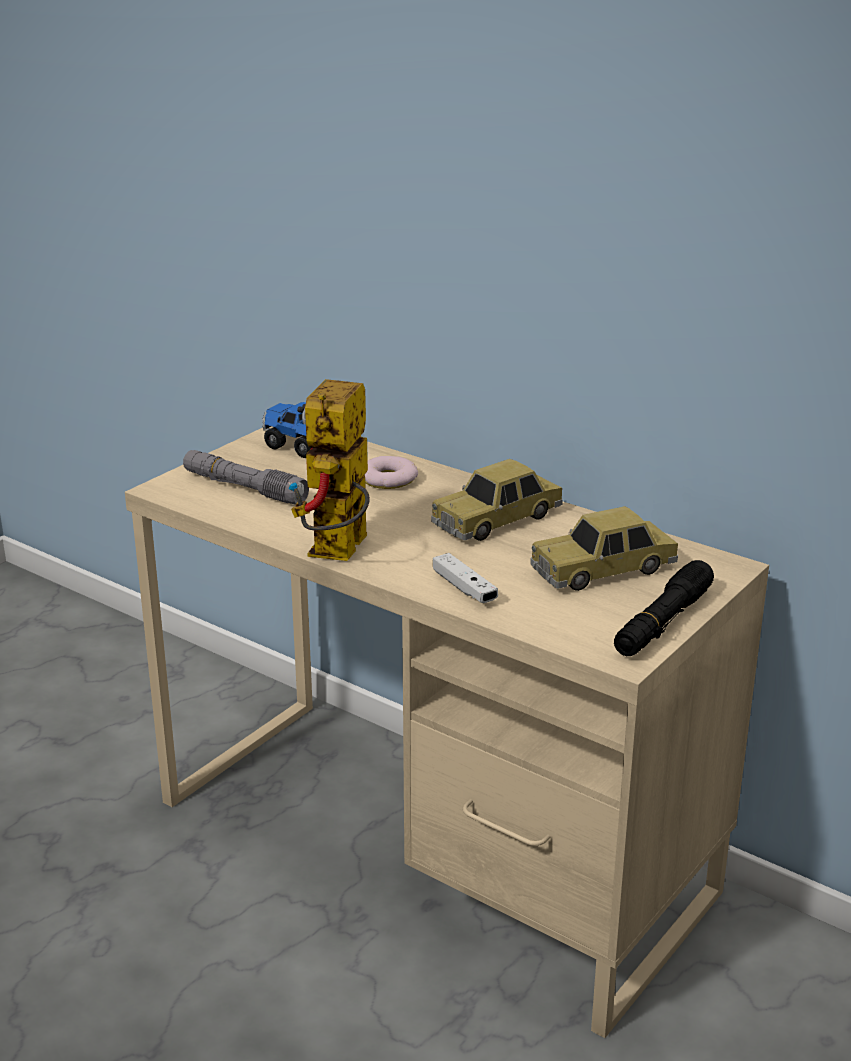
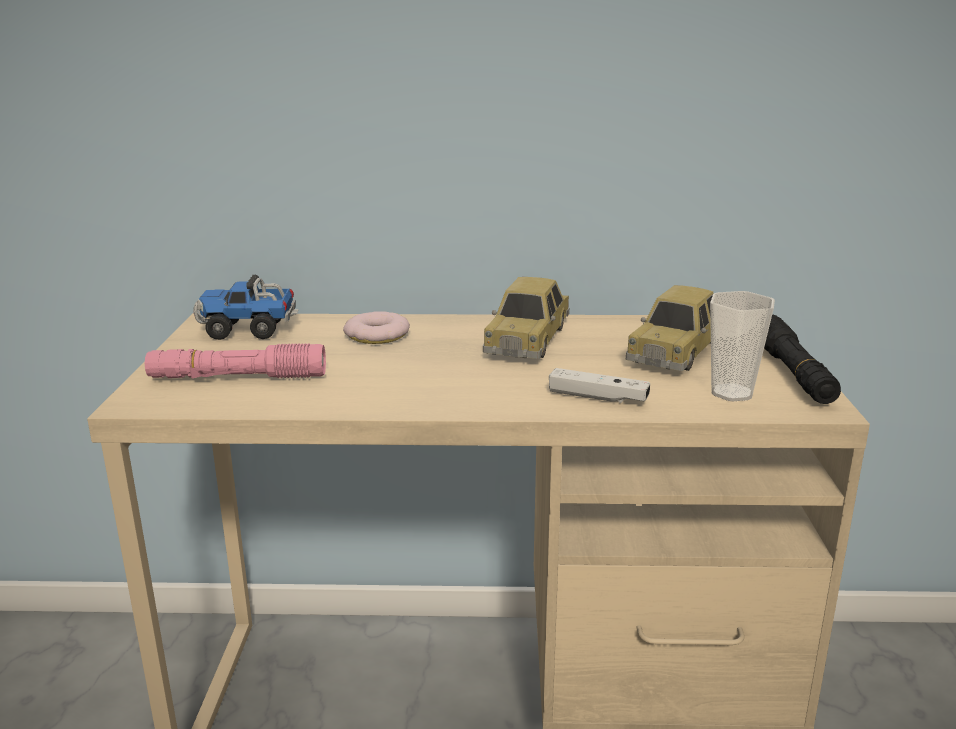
camera: 35 degrees left, 5 degrees down
grey flashlight [183,450,309,505] -> pink flashlight [145,343,326,379]
toy robot [288,379,370,561] -> none
none -> cup [710,291,775,401]

